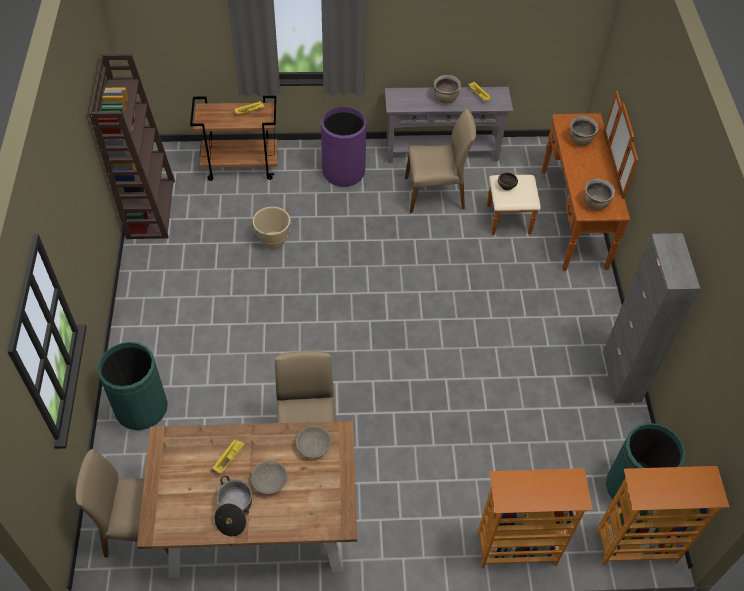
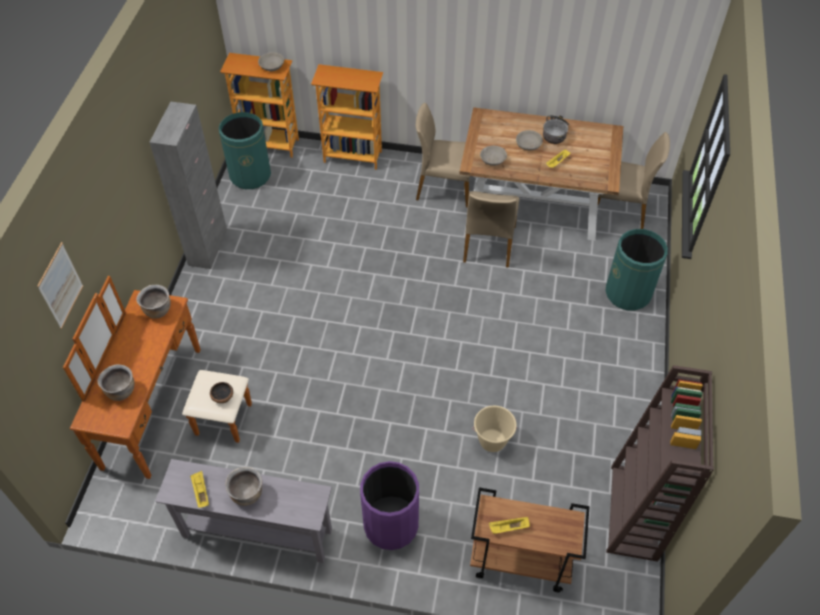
camera: 165 degrees left, 0 degrees up
beige chair [405,109,476,213] -> beige chair moved to [416,103,470,207]
none -> picture [37,242,83,329]
none -> grey bowl [258,52,284,71]

